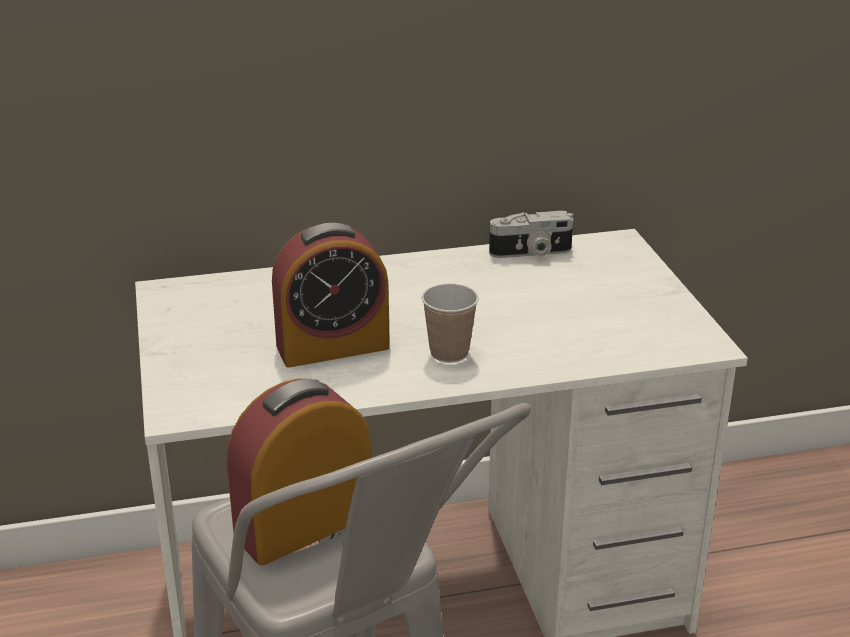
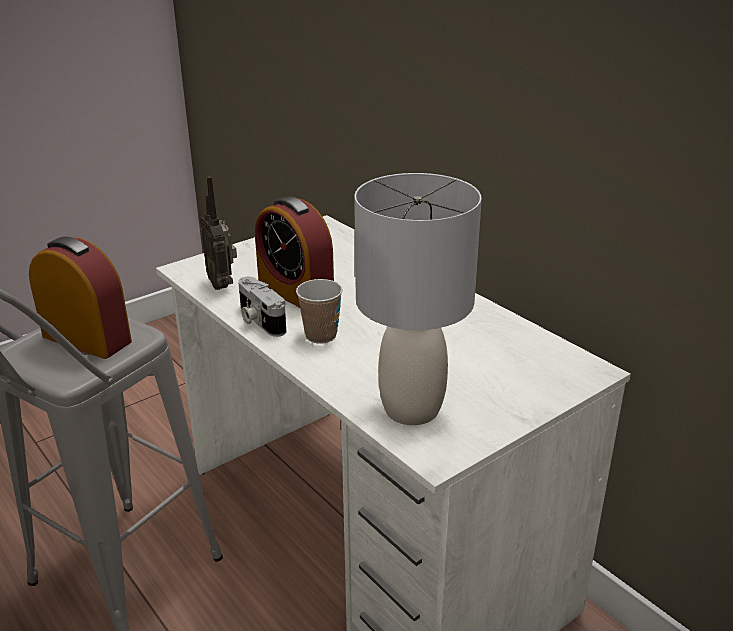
camera: 65 degrees right, 0 degrees up
camera [489,211,573,258] -> camera moved to [238,277,286,337]
none -> radio [200,176,237,290]
none -> grey table lamp [354,173,482,425]

